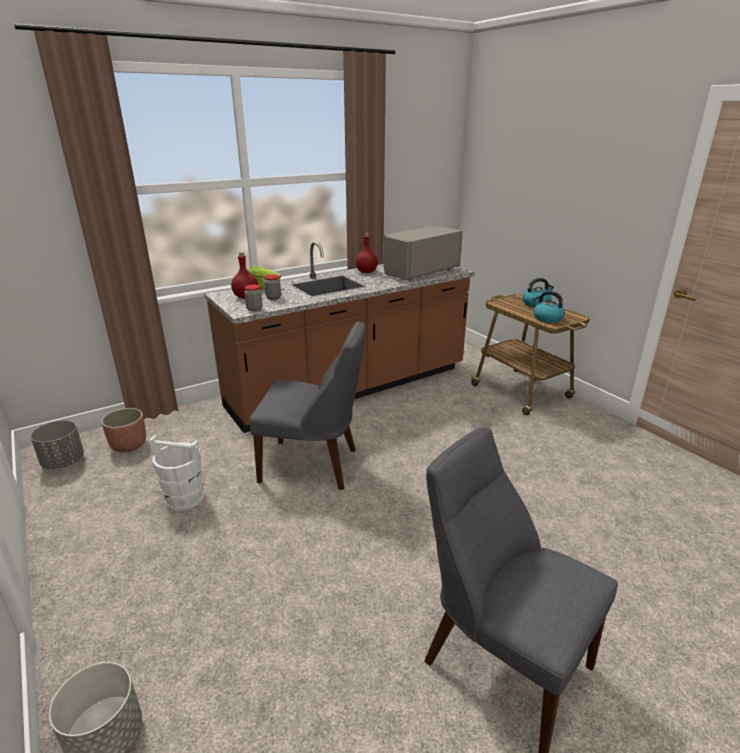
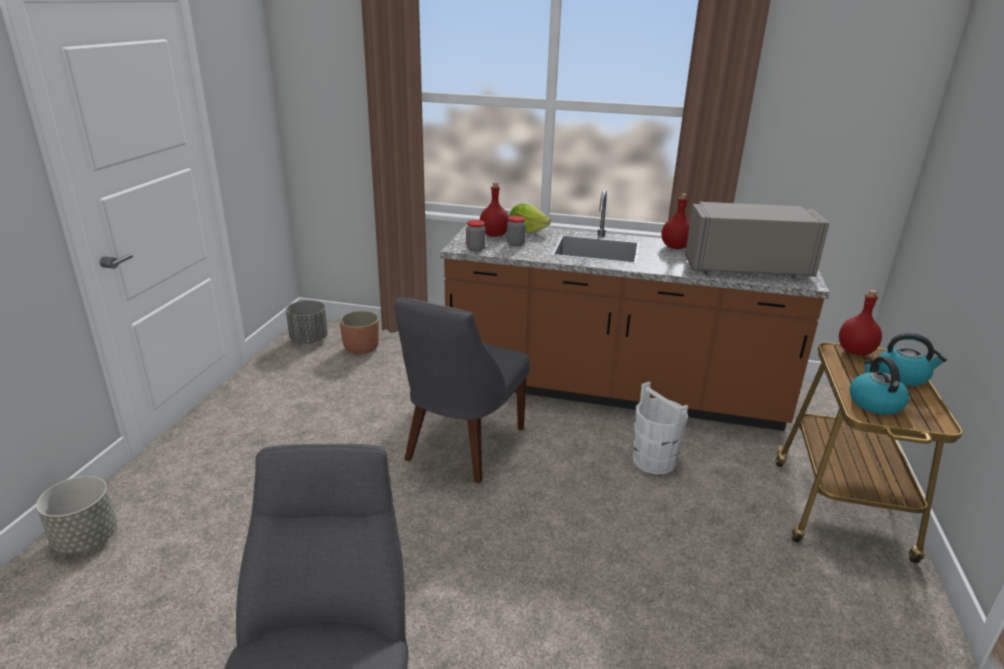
camera: 45 degrees right, 0 degrees up
white bucket [149,435,204,511] -> white bucket moved to [633,382,688,475]
grey chair [249,321,366,490] -> grey chair turned 60 degrees clockwise [395,297,530,483]
none -> red bottle [839,290,882,355]

